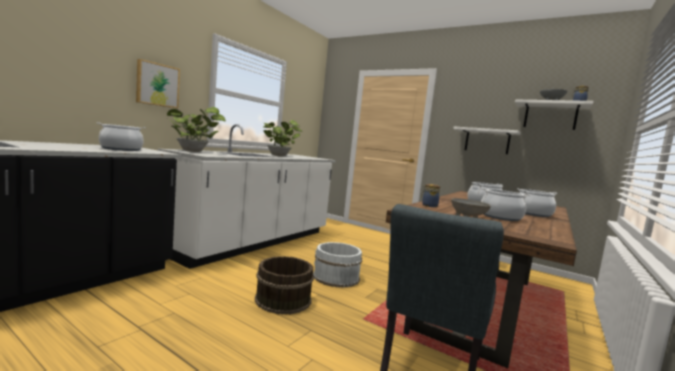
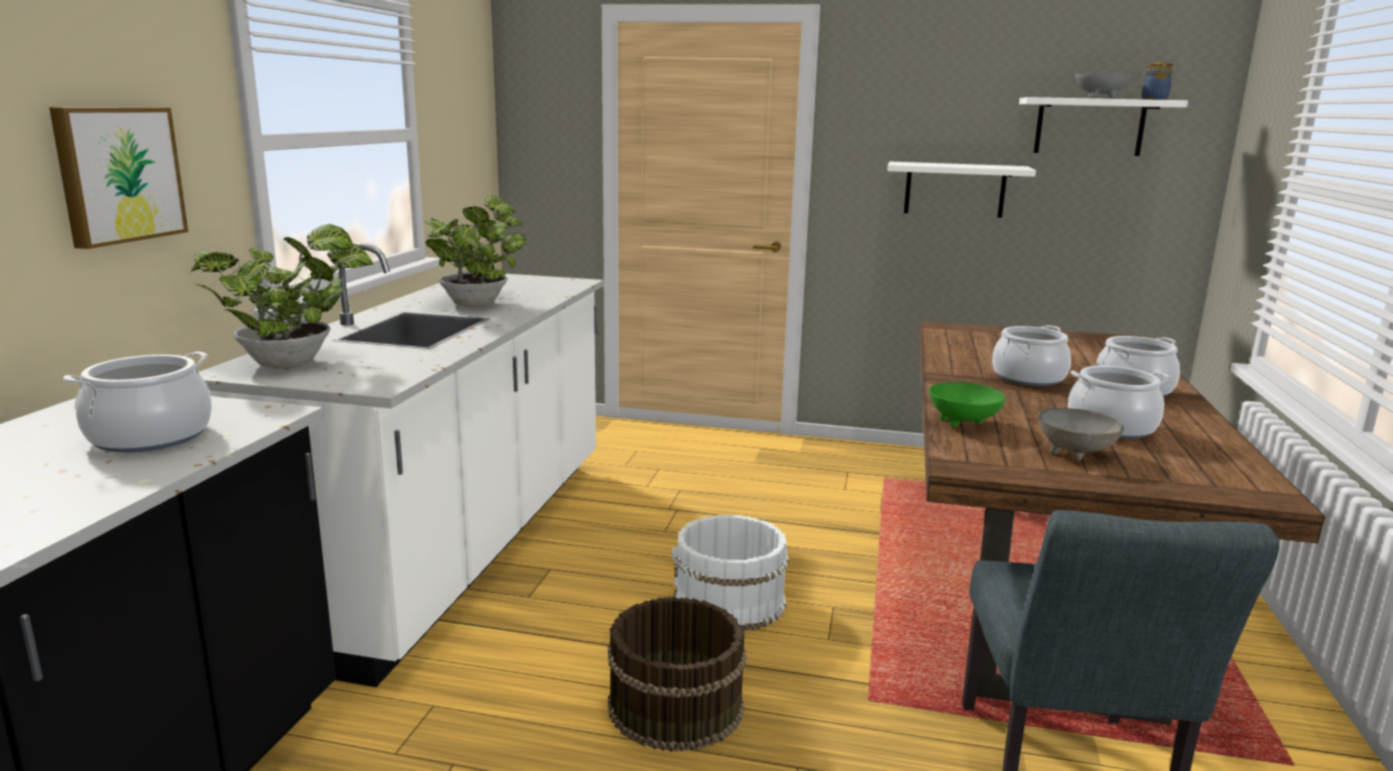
camera: 20 degrees left, 10 degrees up
jar [421,184,440,207] -> green bowl [929,382,1005,427]

